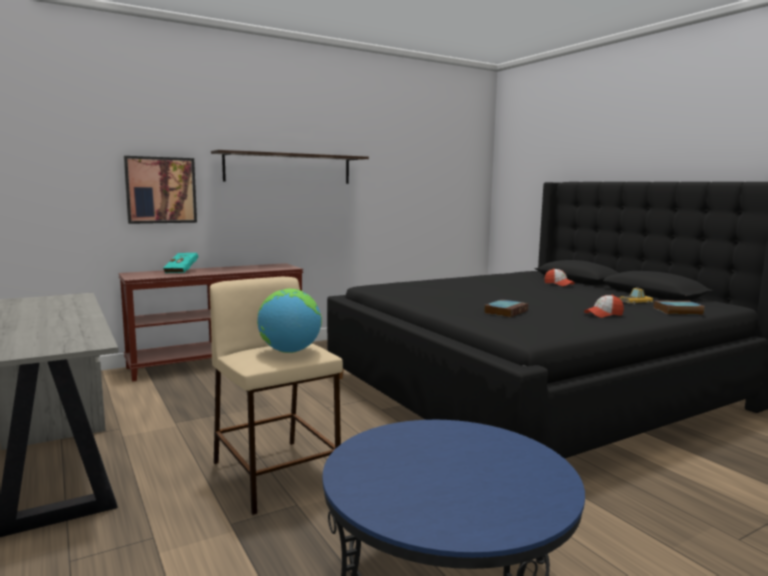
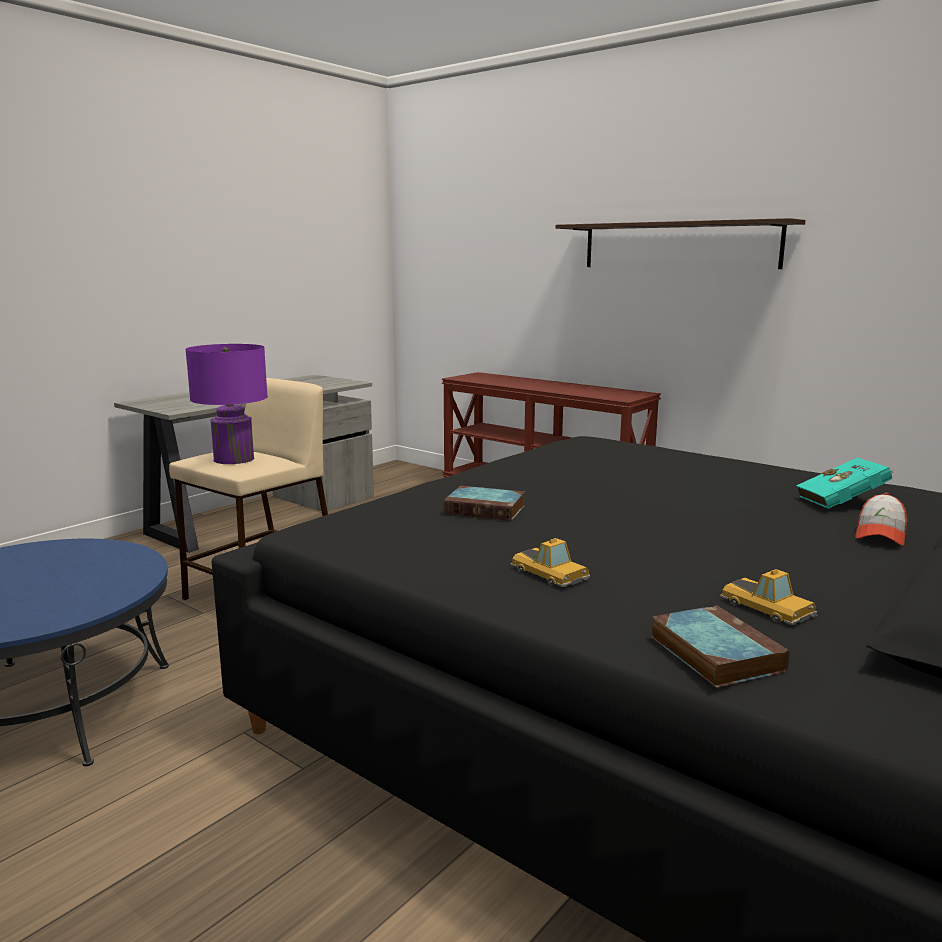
camera: 70 degrees right, 5 degrees up
picture [124,156,197,224] -> none
turquoise book [163,253,198,273] -> turquoise book moved to [796,457,894,509]
globe [257,289,322,353] -> purple table lamp [185,344,268,464]
cap [584,295,624,318] -> toy car [511,538,590,587]

